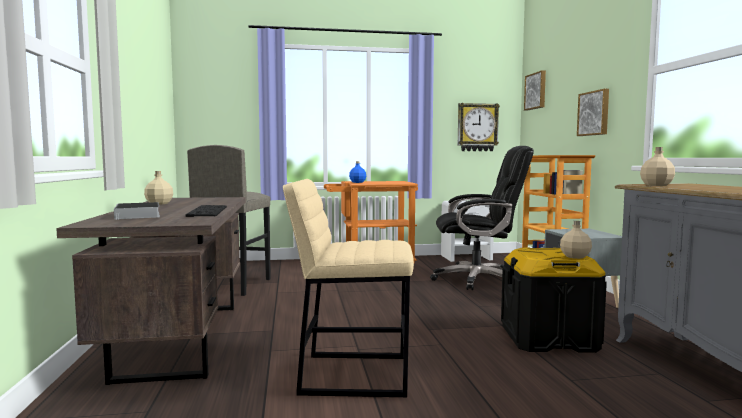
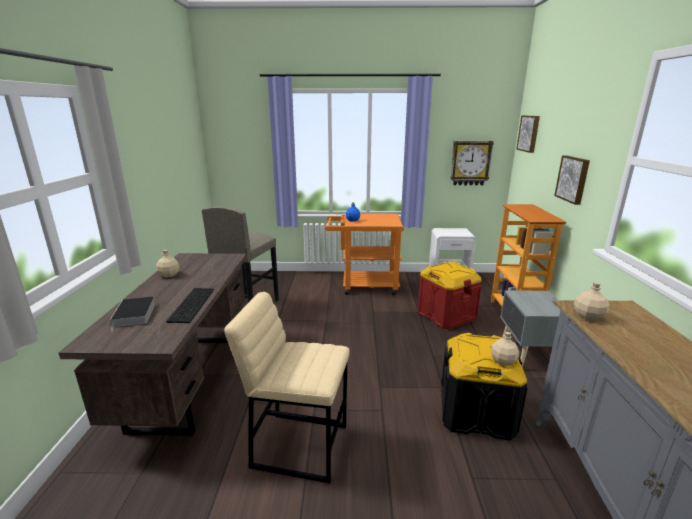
camera: 10 degrees right, 15 degrees up
black office chair [430,146,534,290] -> red storage box [418,262,482,329]

